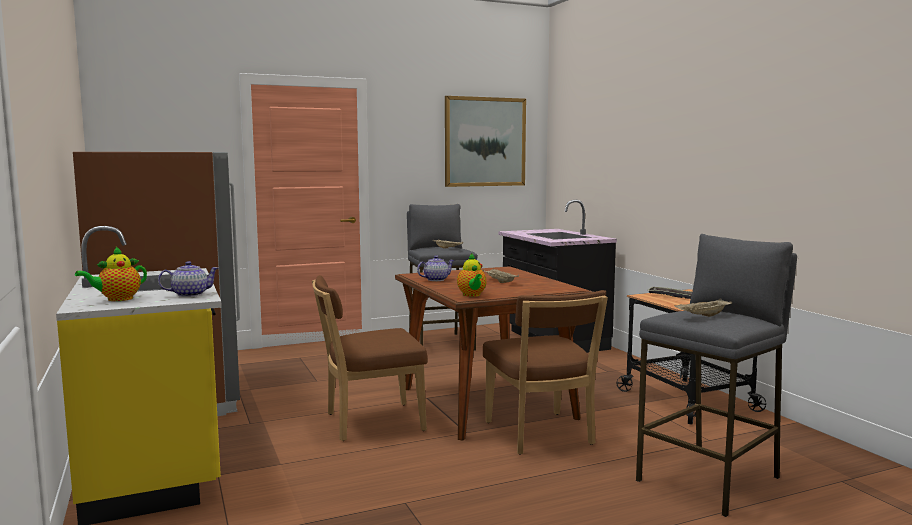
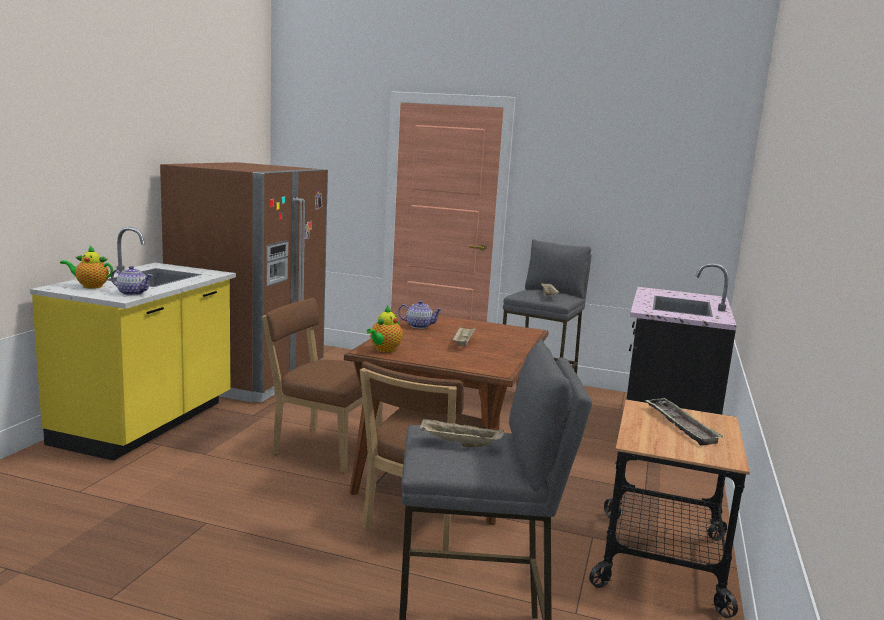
camera: 40 degrees right, 5 degrees up
picture [445,96,526,187] -> none

